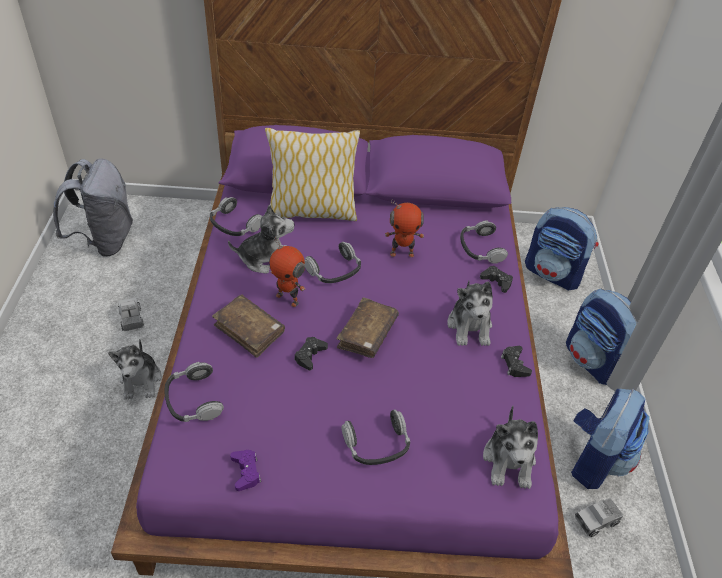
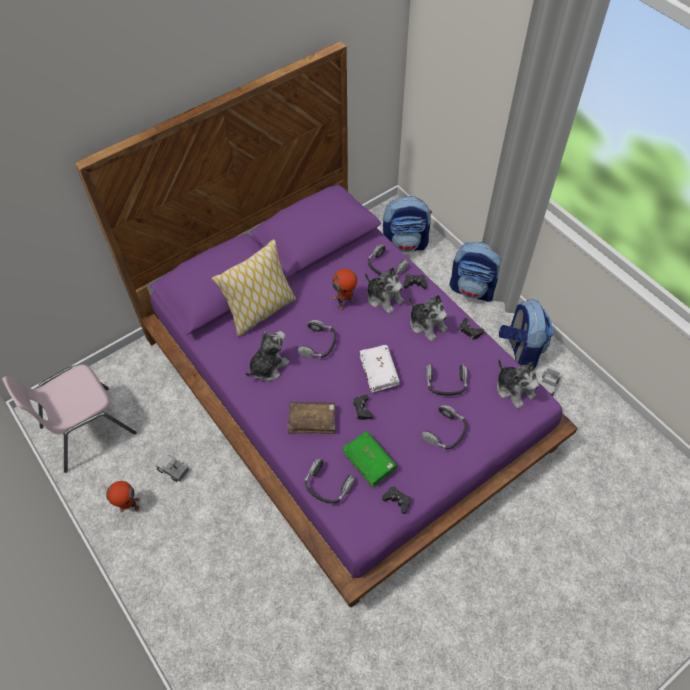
camera: 35 degrees left, 10 degrees up
grey backpack [53,158,133,257] -> pink chair [2,365,137,473]
plush toy [108,339,162,400] -> plush toy moved to [365,267,404,314]
headphones [210,197,262,236] -> headphones moved to [426,364,467,396]
purple game controller [230,450,261,491] -> black game controller [382,487,411,514]
toy robot [269,237,306,307] -> toy robot moved to [104,481,141,512]
brown book [336,297,399,358] -> white book [359,345,400,393]
none -> green book [342,431,397,488]

